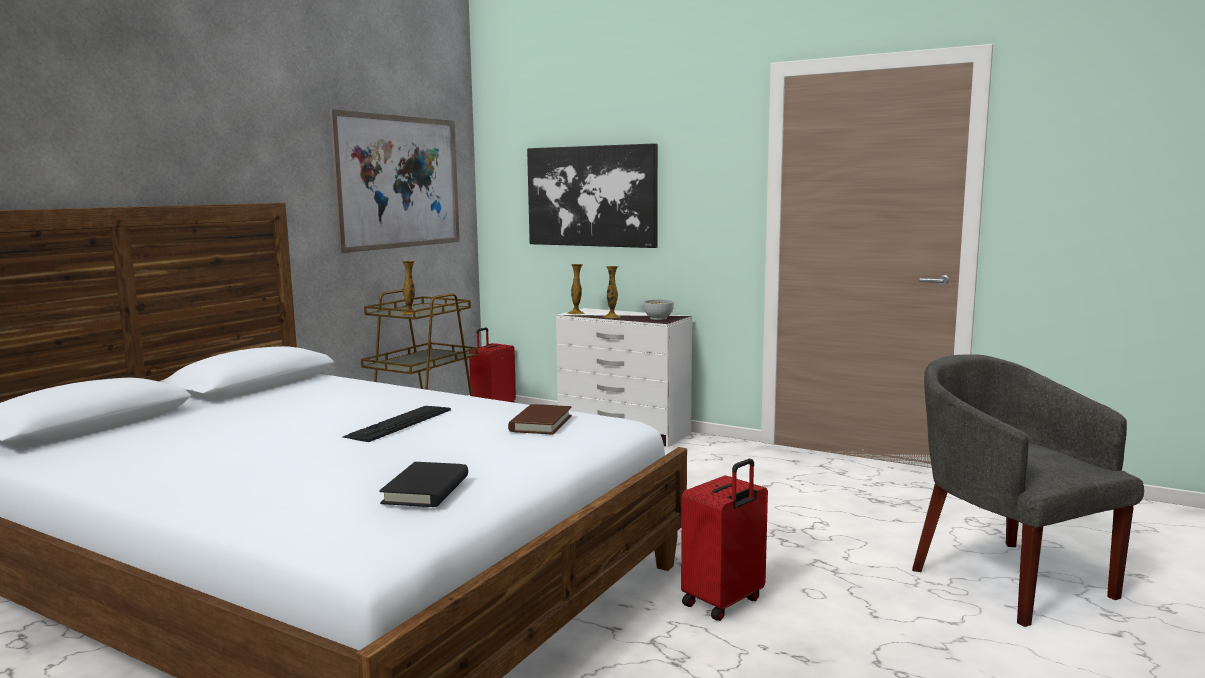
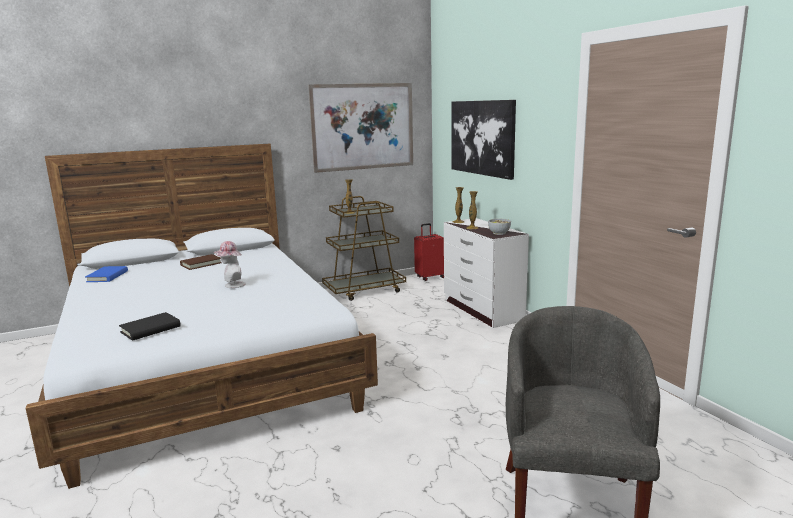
camera: 35 degrees right, 5 degrees up
keyboard [343,406,451,442] -> hat [214,241,246,288]
brown book [508,404,572,435] -> brown book moved to [180,254,222,270]
red suitcase [681,459,768,621] -> none
none -> blue book [85,266,128,282]

